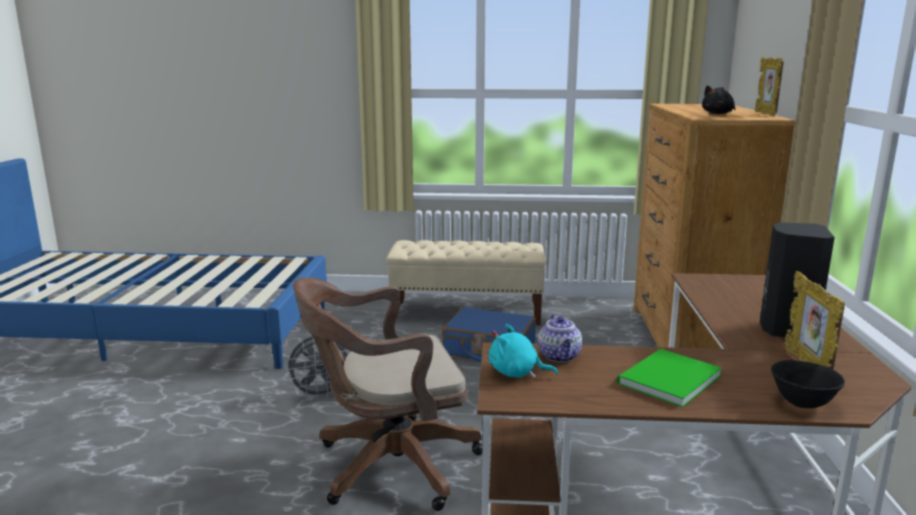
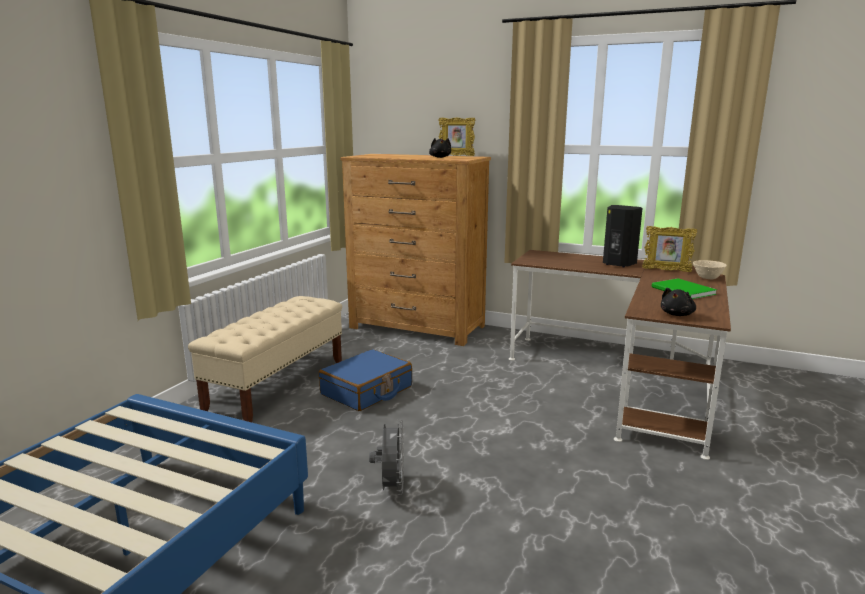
camera: 70 degrees left, 0 degrees up
brown office chair [293,277,483,511] -> none
turquoise plush toy [489,324,558,378] -> black plush toy [661,288,696,316]
teapot [538,314,582,362] -> none
black bowl [771,360,845,408] -> beige bowl [693,260,727,279]

